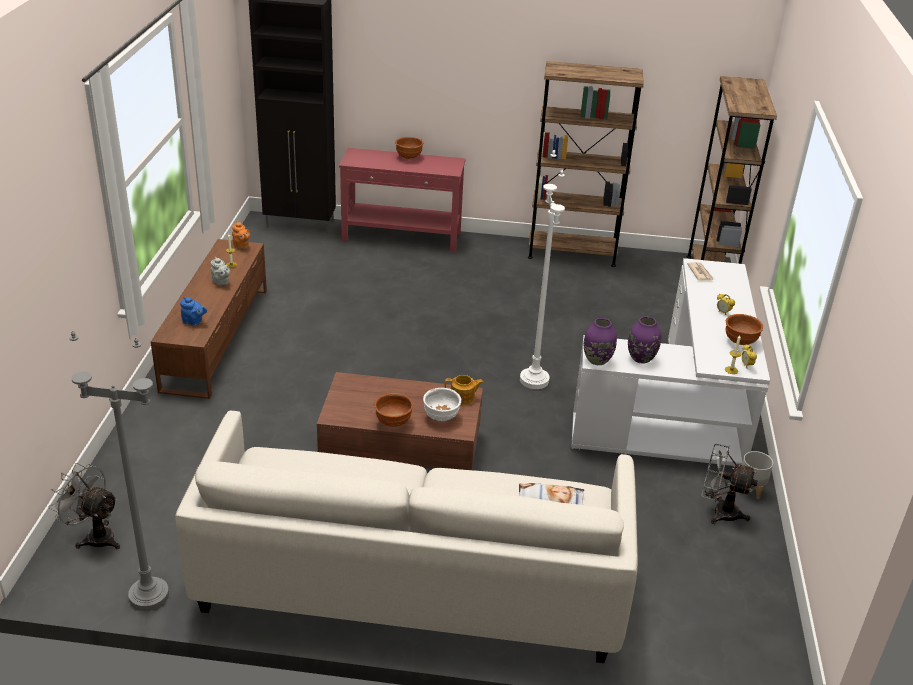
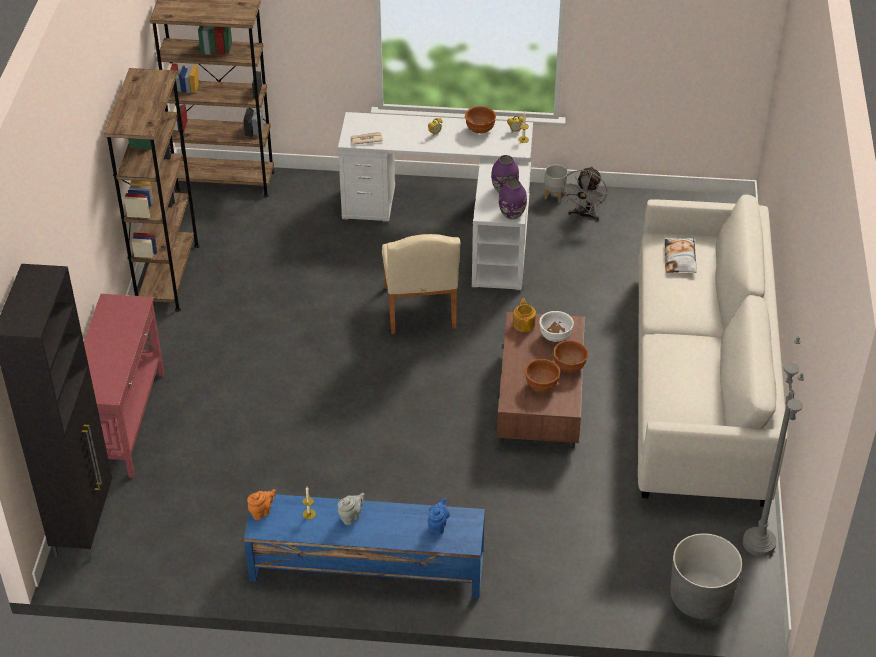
camera: 90 degrees left, 10 degrees up
grey fan [49,463,120,549] -> grey planter [670,533,742,619]
brown tv stand [151,239,267,399] -> blue tv stand [244,494,485,598]
brown bowl [395,137,423,159] -> brown bowl moved to [525,359,560,391]
white floor lamp [520,150,565,389] -> beige chair [382,234,460,334]

